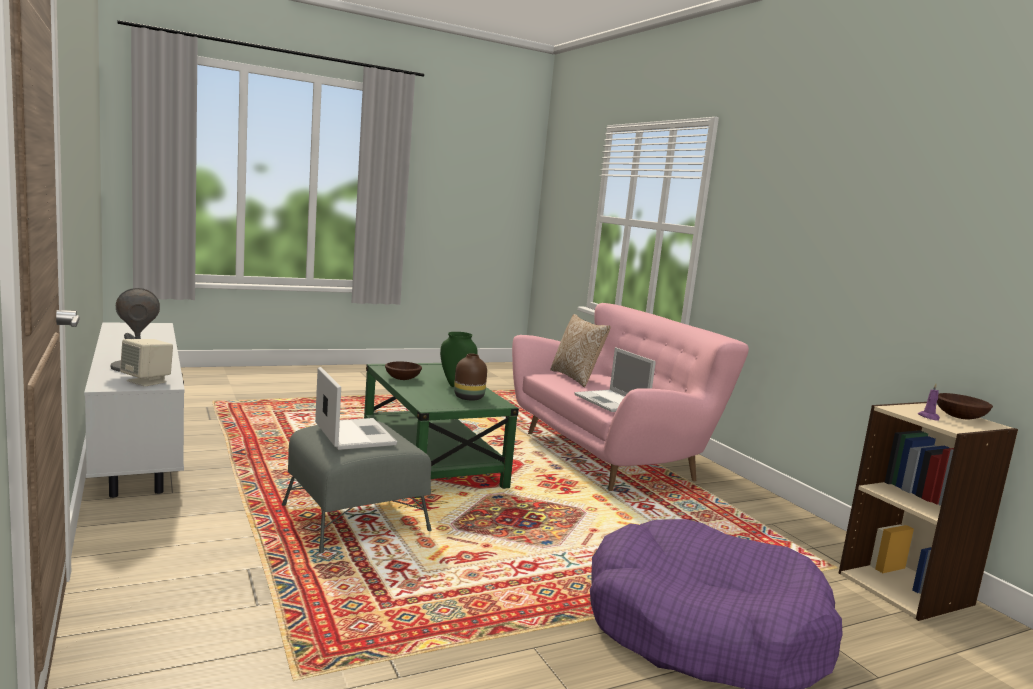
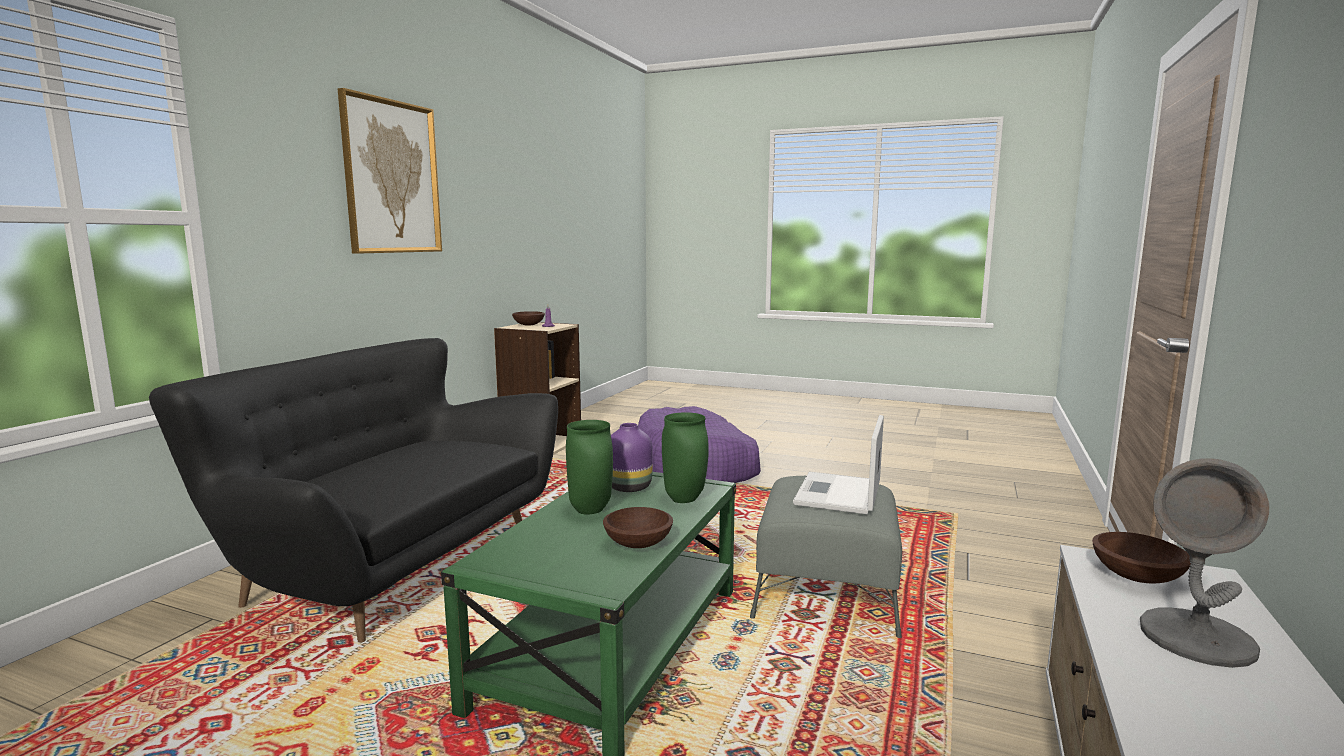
camera: 130 degrees left, 0 degrees up
beige speaker [120,339,173,387] -> brown bowl [1092,532,1191,584]
brown vase [454,354,487,400] -> purple vase [611,423,652,492]
pink sofa [512,303,749,491] -> black sofa [149,338,558,643]
pillow [550,314,611,387] -> none
laptop [574,347,656,412] -> none
none -> picture [338,88,442,254]
none -> green vase [662,412,709,503]

